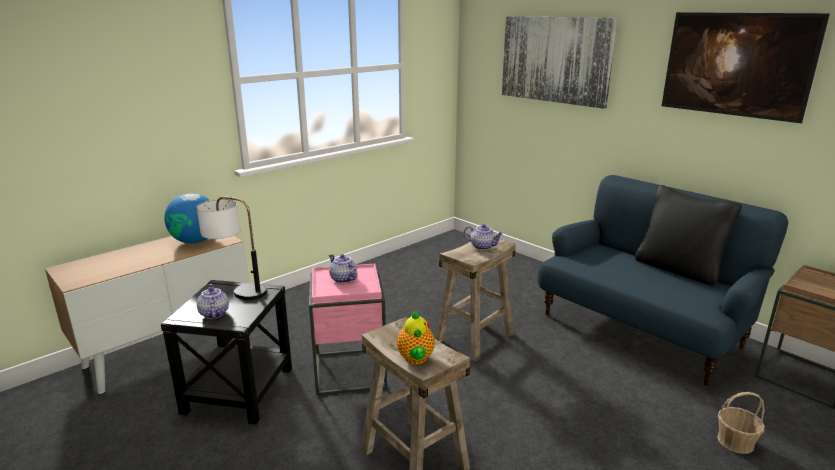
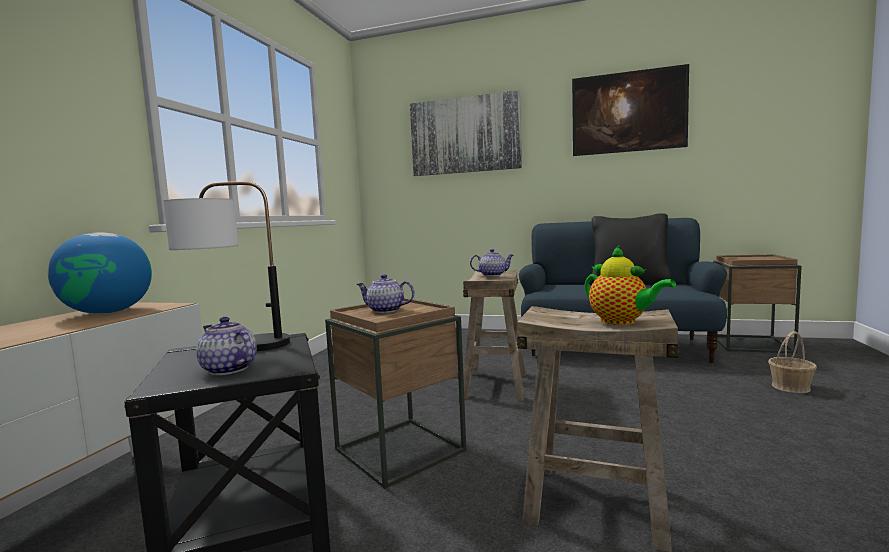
camera: 30 degrees left, 15 degrees down
pink side table [309,264,387,395] -> brown side table [325,298,466,489]

